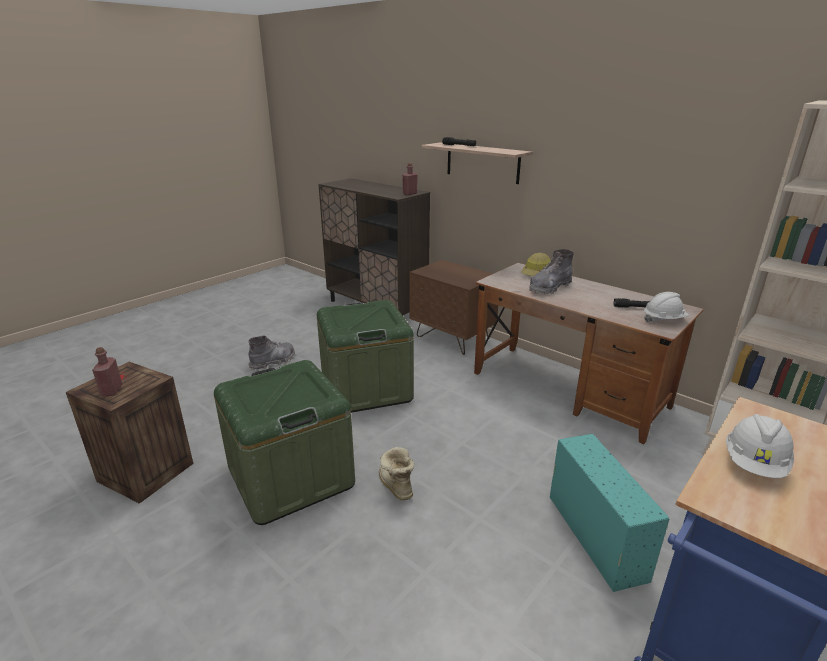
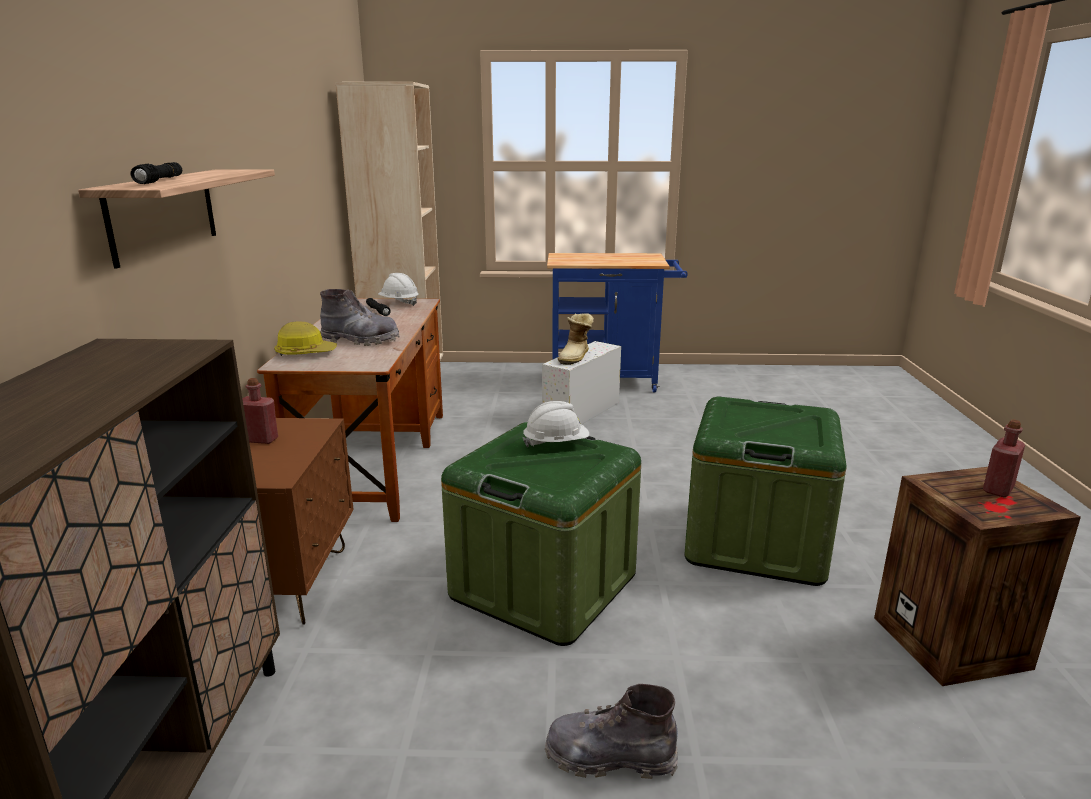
camera: 130 degrees left, 5 degrees down
boot [379,447,414,500] -> boot moved to [558,313,594,365]
red bottle [402,163,418,195] -> red bottle moved to [242,378,278,444]
turquoise storage box [550,434,670,592] -> white storage box [542,341,621,424]
white hard hat [726,414,794,478] -> white hard hat moved to [523,401,589,447]

